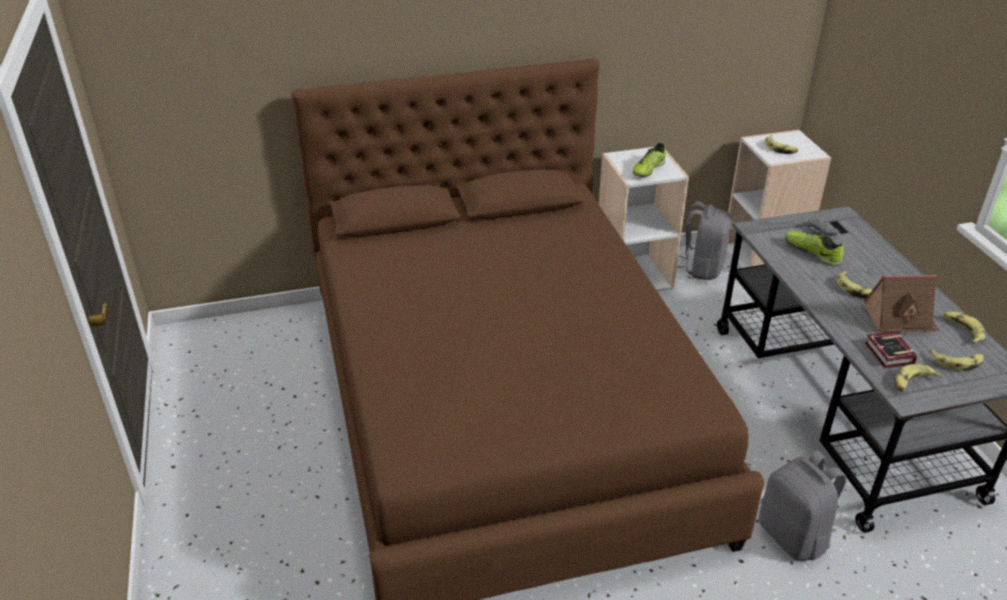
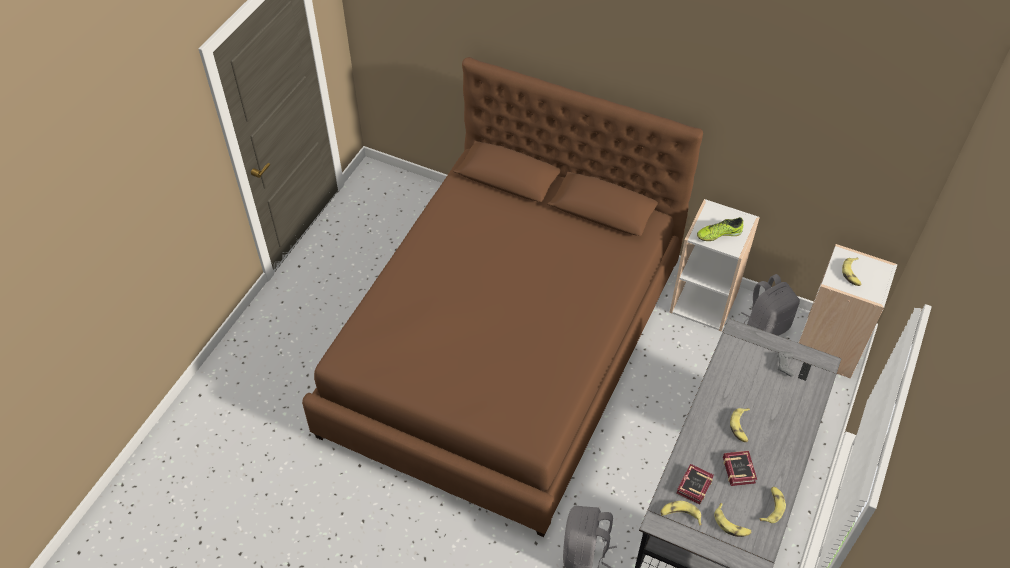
camera: 40 degrees right, 15 degrees up
shoe [785,231,844,266] -> none
toy house [864,275,940,335] -> book [723,451,757,486]

